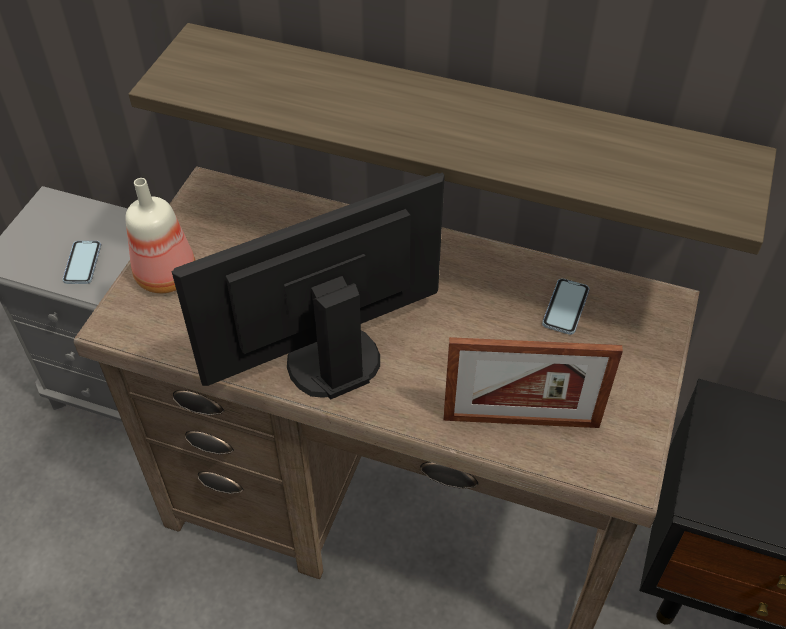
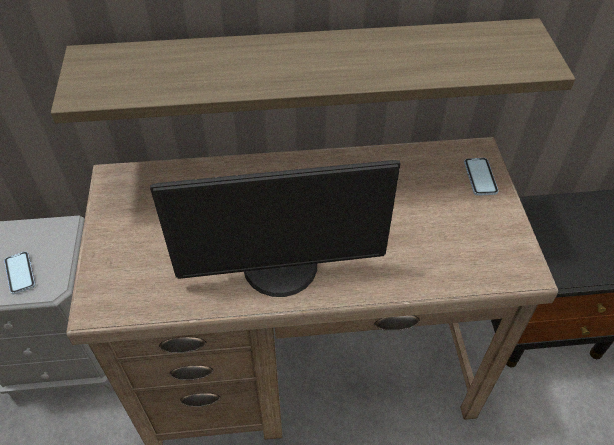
camera: 25 degrees left, 0 degrees up
bottle [125,178,195,293] -> none
monitor [172,173,445,399] -> monitor turned 135 degrees counterclockwise [150,160,401,297]
picture frame [444,337,623,428] -> none
phone [542,278,589,335] -> phone moved to [464,158,499,196]

